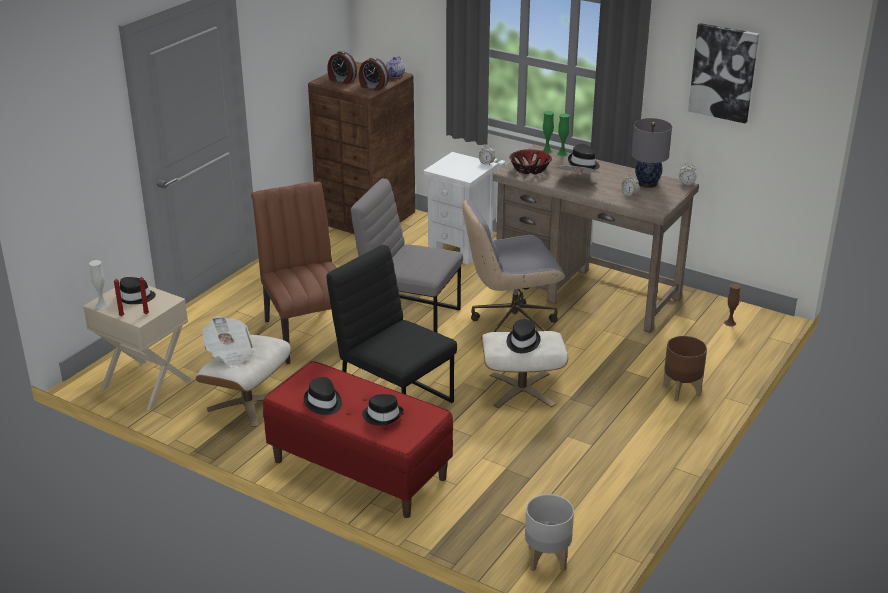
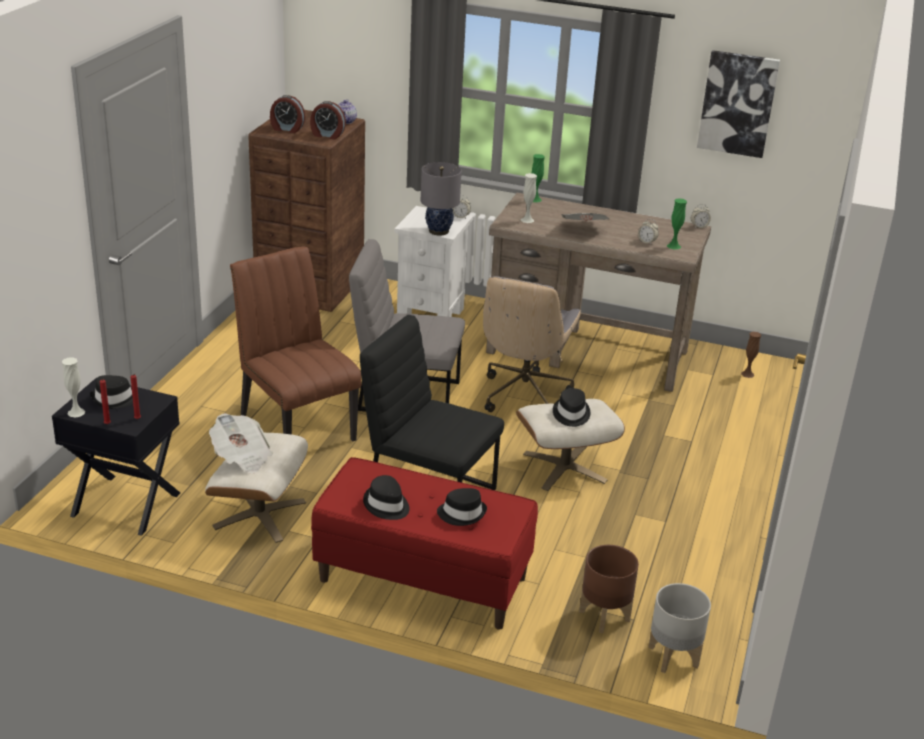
camera: 15 degrees left, 0 degrees up
beige nightstand [83,285,192,410] -> black nightstand [52,378,180,536]
grey office chair [463,200,565,332] -> grey office chair turned 45 degrees counterclockwise [483,276,581,412]
bowl [510,149,552,175] -> white vase [521,173,537,223]
green vase [557,113,570,157] -> green vase moved to [667,198,687,249]
black hat [568,144,600,170] -> none
grey table lamp [631,118,672,188] -> grey table lamp moved to [421,162,462,235]
brown planter [663,336,707,401] -> brown planter moved to [579,545,639,633]

